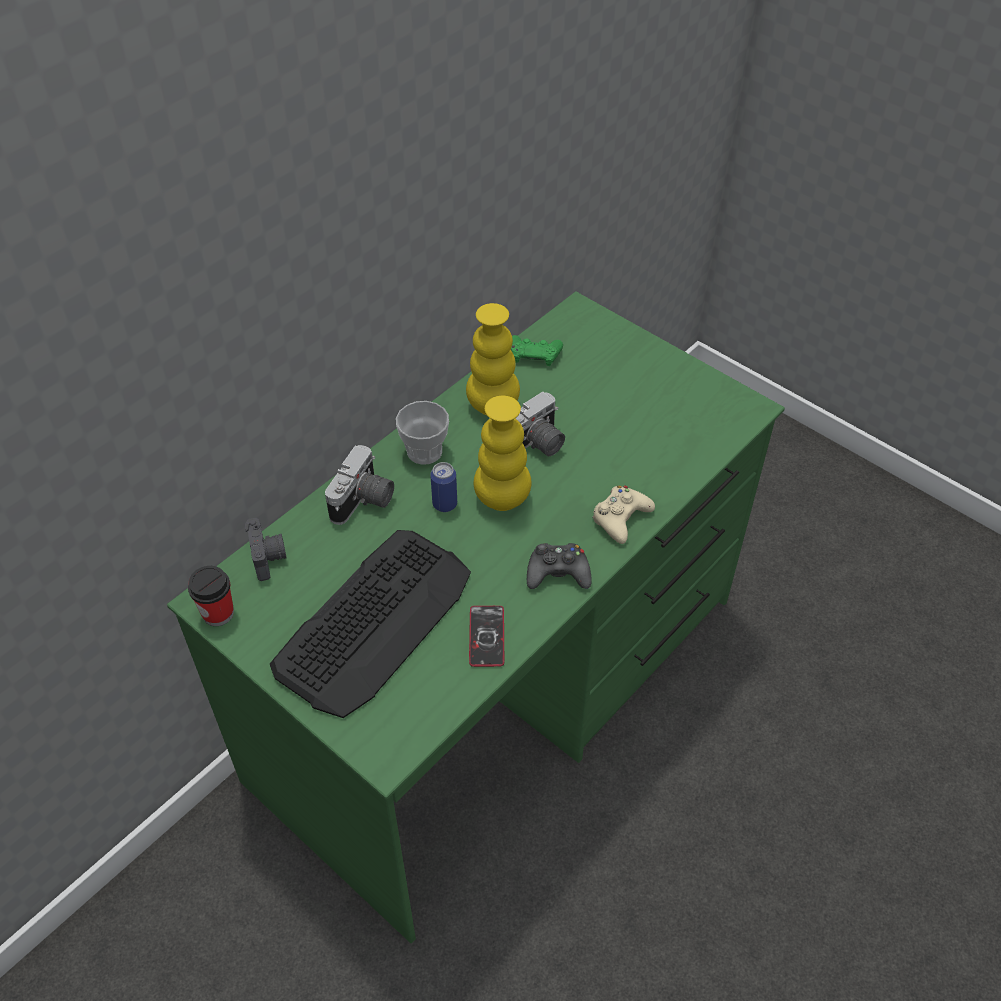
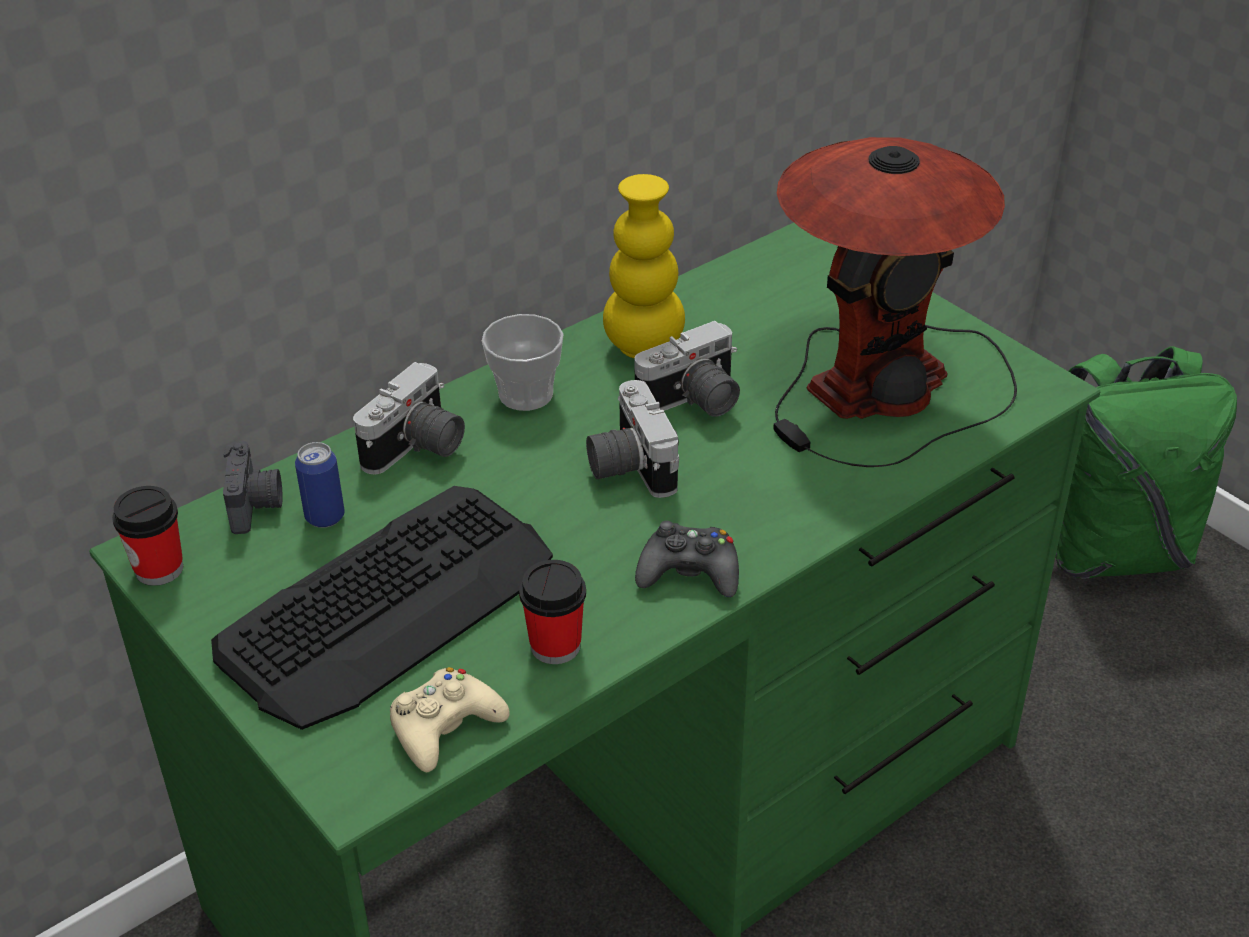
camera: 10 degrees right, 10 degrees down
can [430,462,457,512] -> can moved to [295,442,345,528]
phone [469,606,504,667] -> cup [519,560,586,664]
yellow vase [474,396,531,511] -> camera [586,380,679,498]
green game controller [510,335,563,366] -> none
beige game controller [592,486,655,544] -> beige game controller moved to [390,667,510,772]
none -> table lamp [773,137,1017,467]
none -> green backpack [1056,346,1237,579]

